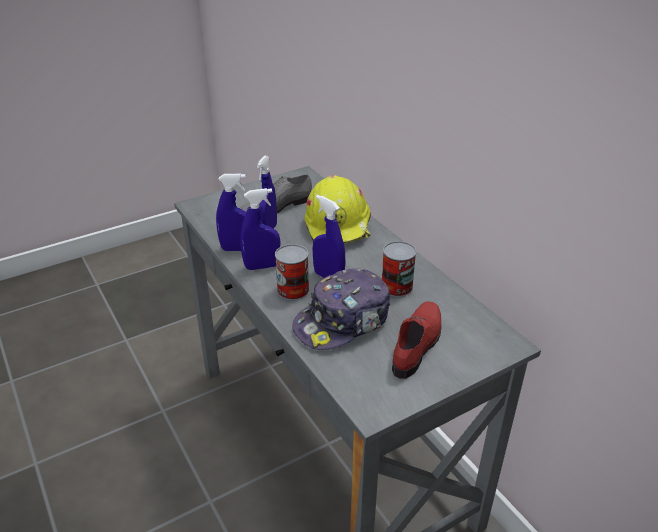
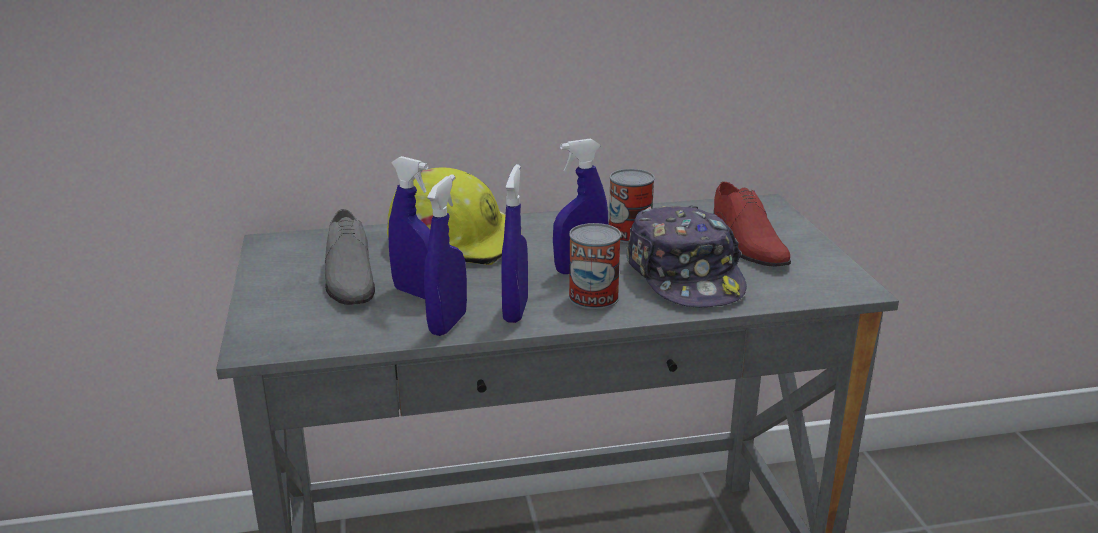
camera: 70 degrees left, 10 degrees down
red shoe [392,301,442,379] -> red shoe turned 150 degrees counterclockwise [713,182,791,267]

